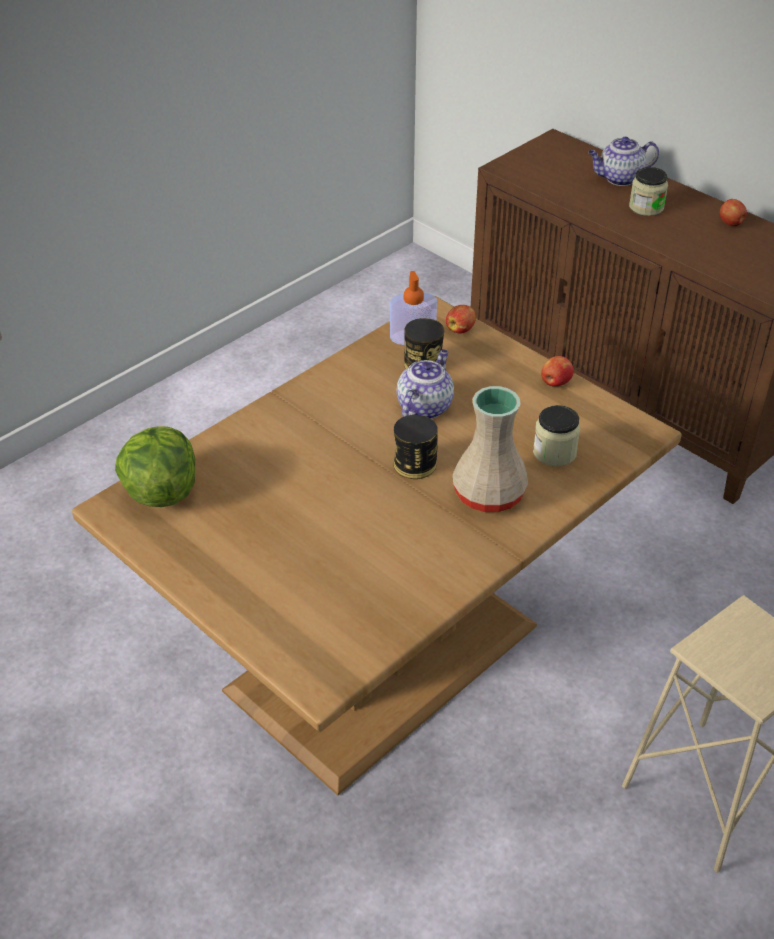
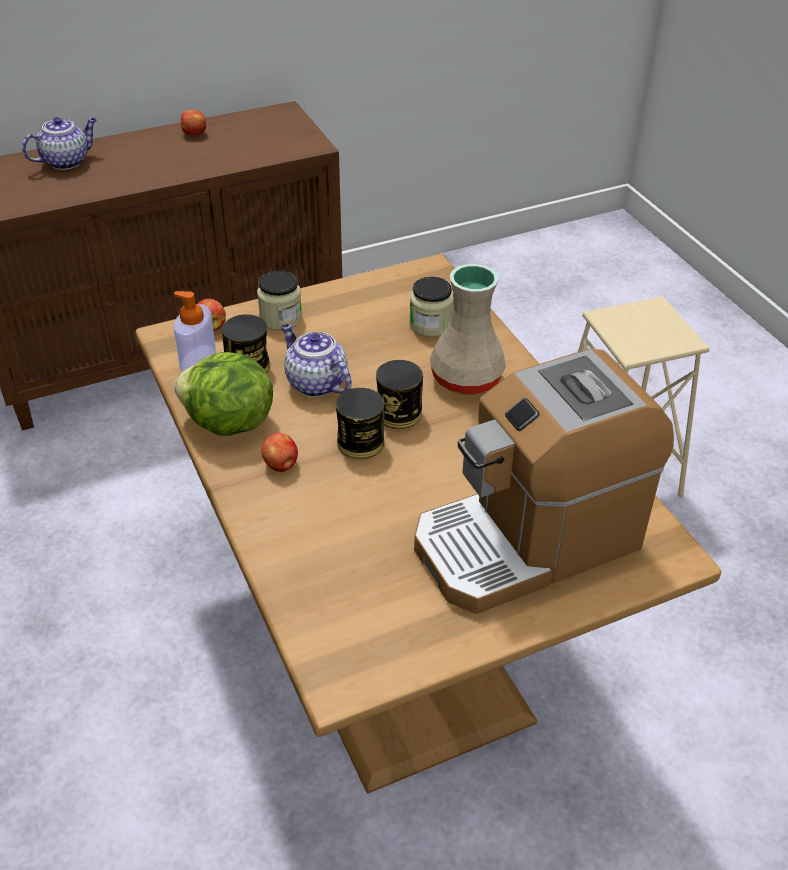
camera: 70 degrees left, 0 degrees up
lettuce [115,426,195,507] -> lettuce moved to [174,352,273,436]
apple [541,356,574,386] -> apple moved to [261,433,298,472]
teapot [588,137,659,186] -> teapot turned 135 degrees counterclockwise [22,117,97,170]
jar [629,167,668,216] -> jar moved to [257,271,302,331]
none -> can [336,388,384,459]
none -> coffee machine [414,349,674,614]

